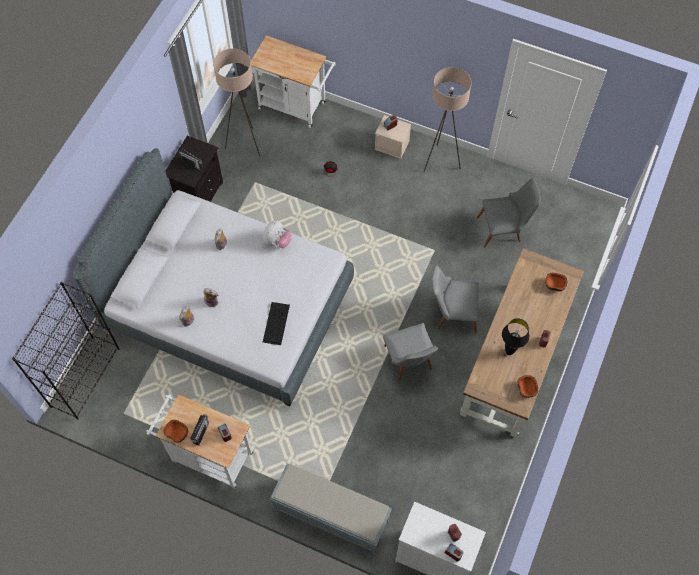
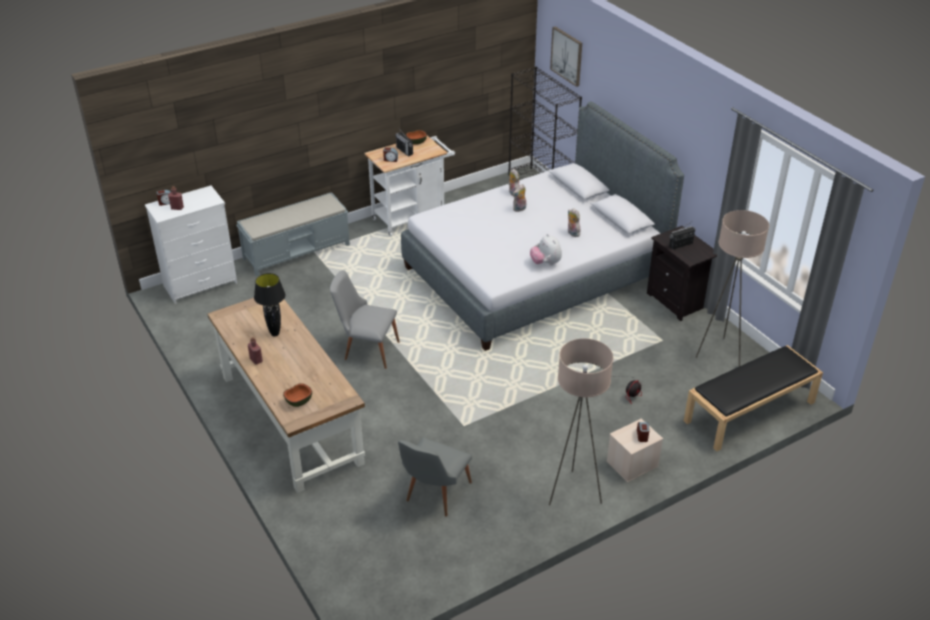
camera: 125 degrees right, 25 degrees down
white cart [251,36,336,128] -> black bench [684,345,823,451]
keyboard [263,302,290,345] -> none
grey chair [432,265,479,333] -> none
bowl [517,375,538,398] -> none
none -> picture [550,27,582,87]

